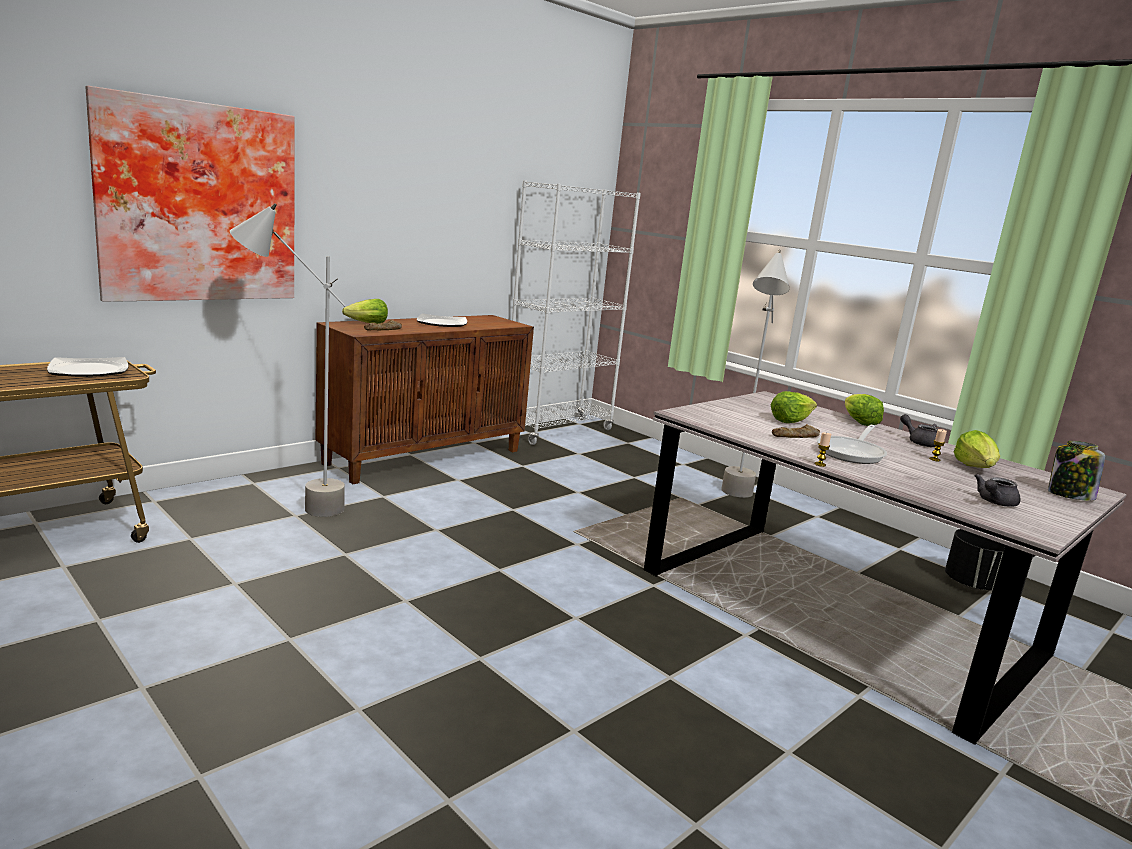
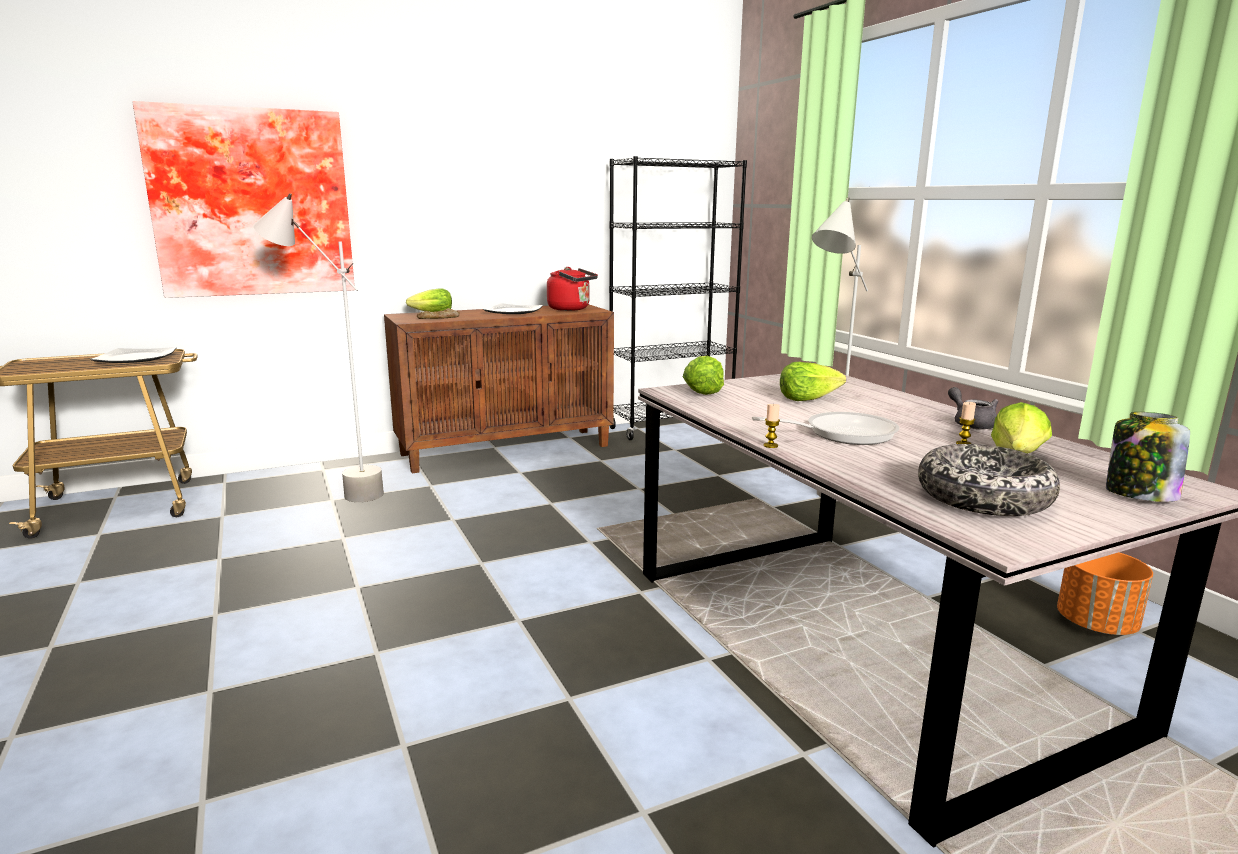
camera: 20 degrees right, 0 degrees up
white bookcase [512,180,641,445] -> black bookcase [609,156,747,440]
bread [772,424,820,438] -> none
frying pan [817,425,887,464] -> frying pan turned 150 degrees counterclockwise [752,412,899,445]
lettuce [845,394,884,426] -> lettuce moved to [683,356,724,395]
black planter [945,529,1005,591] -> orange planter [1057,552,1153,635]
grey teapot [974,474,1021,507] -> bowl [918,444,1060,516]
none -> red kettle [547,267,598,311]

